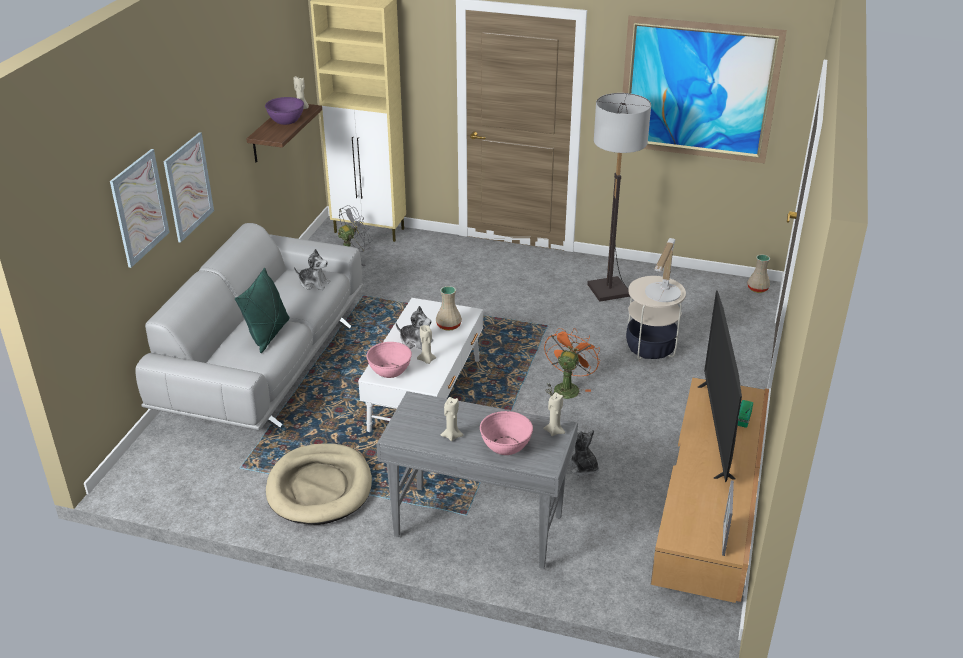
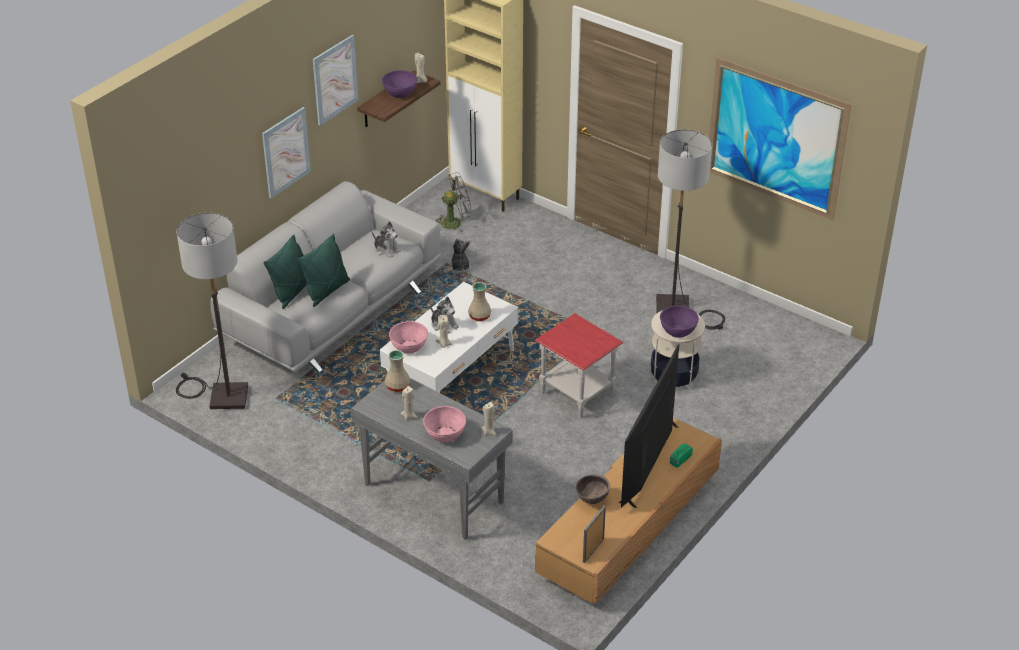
camera: 20 degrees right, 5 degrees up
picture [110,149,170,268] -> picture moved to [313,35,358,125]
beige dog bed [266,443,372,525] -> none
orange fan [544,328,600,399] -> red side table [535,313,623,418]
plush toy [569,430,599,477] -> plush toy moved to [450,239,471,274]
table lamp [645,238,681,302] -> purple bowl [660,306,699,338]
beige vase [747,254,770,293] -> beige vase moved to [385,350,410,392]
none -> floor lamp [176,213,248,409]
none -> green pillow [263,234,307,309]
none -> brown bowl [575,475,610,504]

